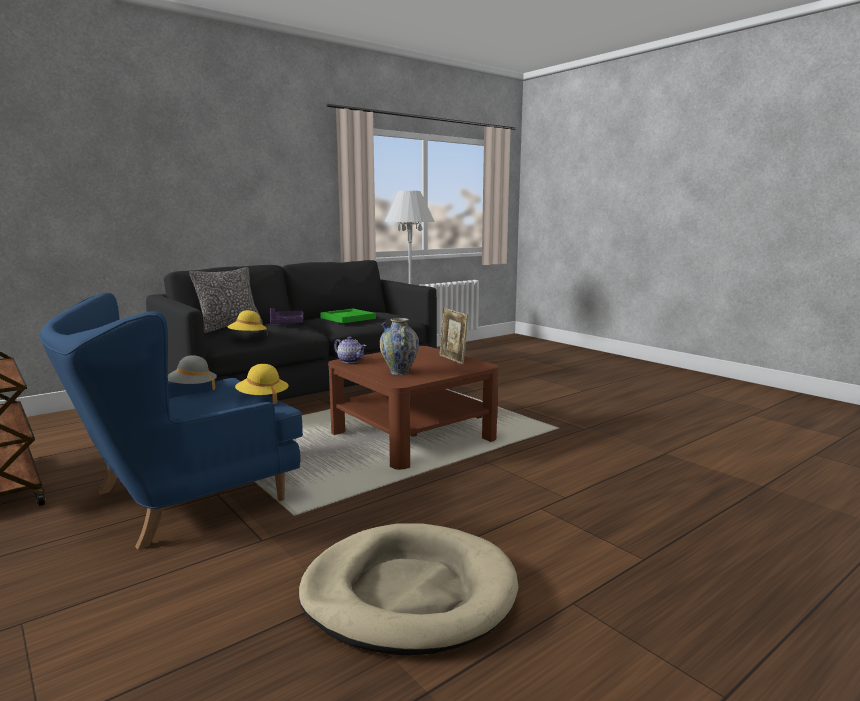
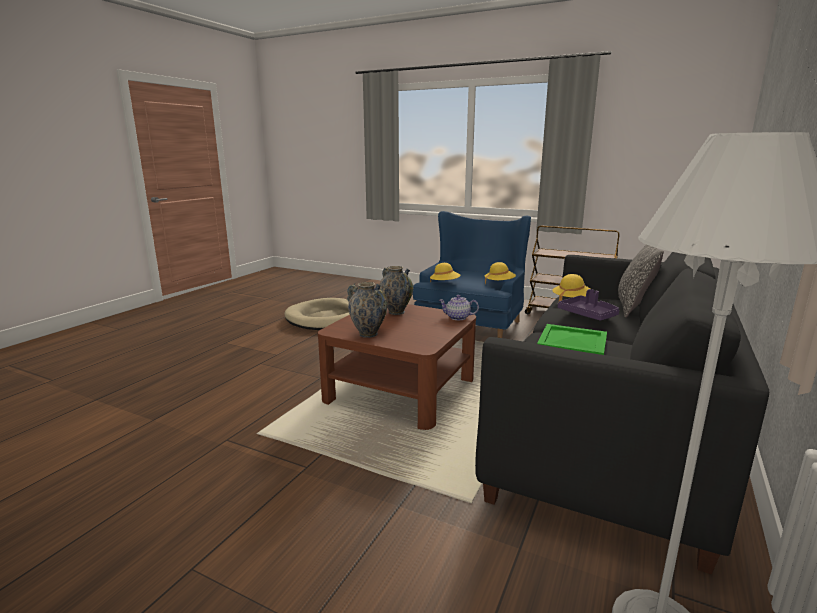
camera: 155 degrees right, 5 degrees up
grey hat [168,355,217,390] -> yellow hat [485,262,516,284]
picture frame [439,308,468,364] -> vase [347,282,387,338]

